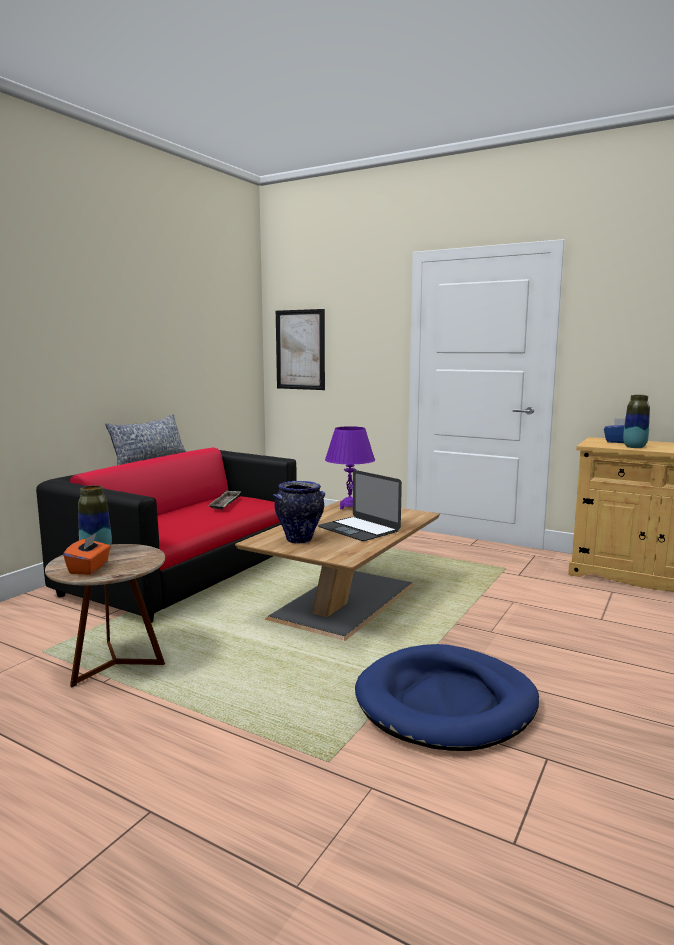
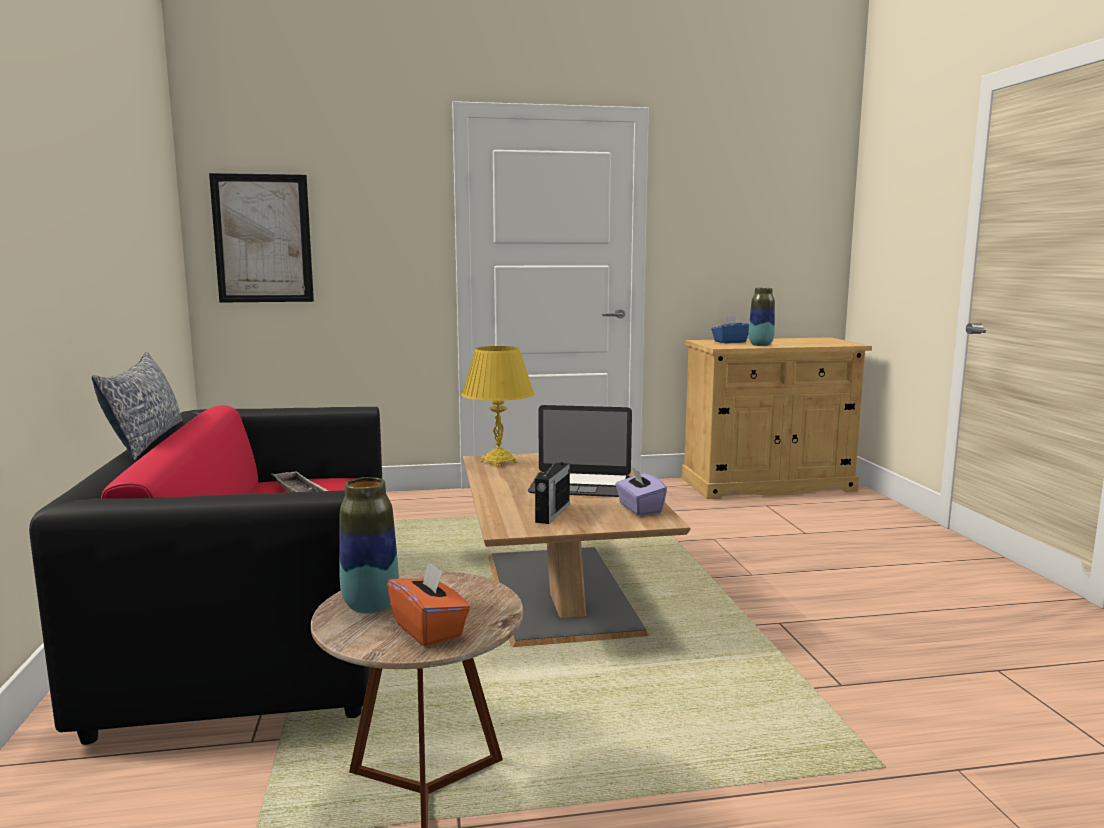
camera: 40 degrees left, 0 degrees up
vase [273,481,325,544] -> radio [535,455,570,524]
purple table lamp [325,426,375,509] -> yellow table lamp [461,346,535,467]
blue dog bed [355,644,539,751] -> none
none -> purple tissue box [615,467,667,516]

